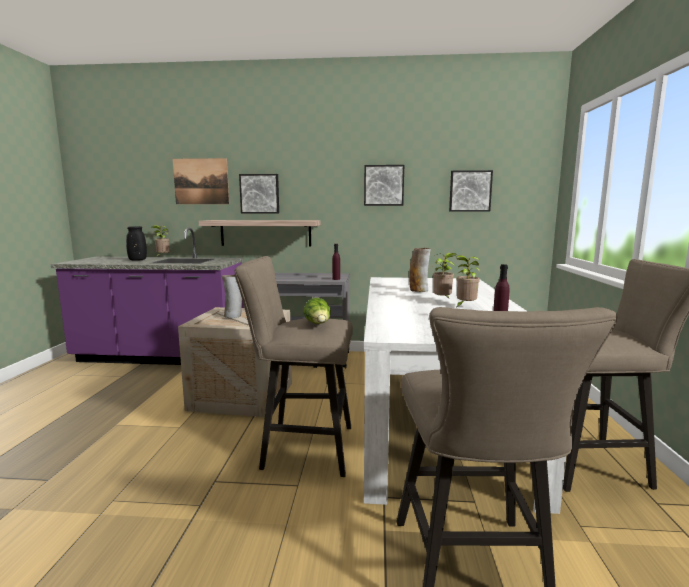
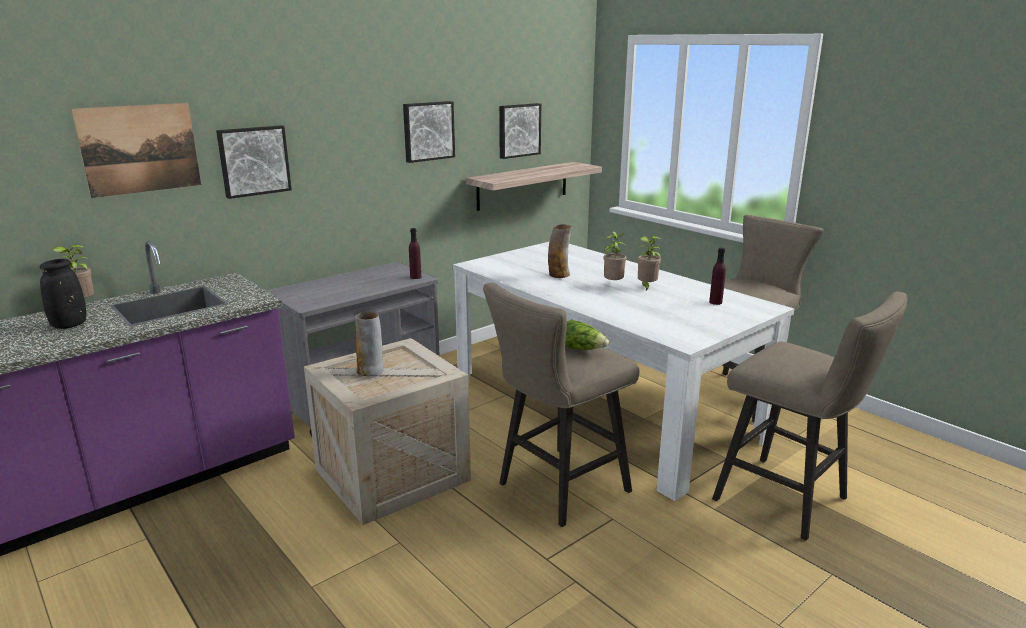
camera: 45 degrees left, 10 degrees up
shelf [198,220,321,246] -> shelf moved to [466,162,602,211]

